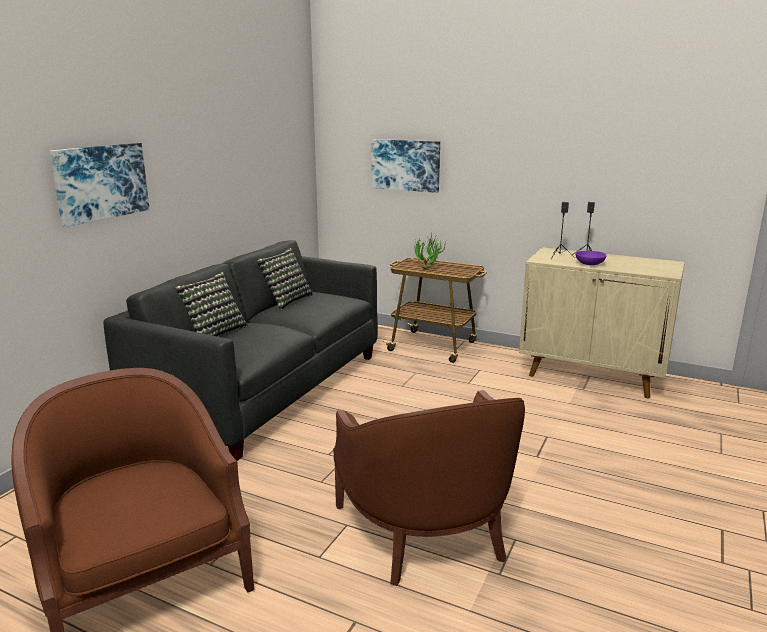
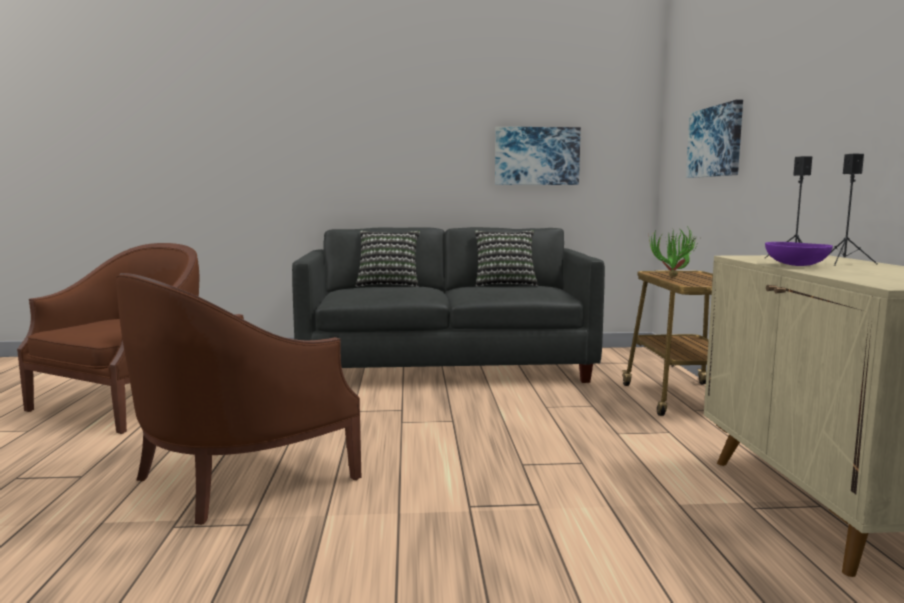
camera: 60 degrees right, 10 degrees down
picture [49,143,150,227] -> picture moved to [495,127,581,185]

